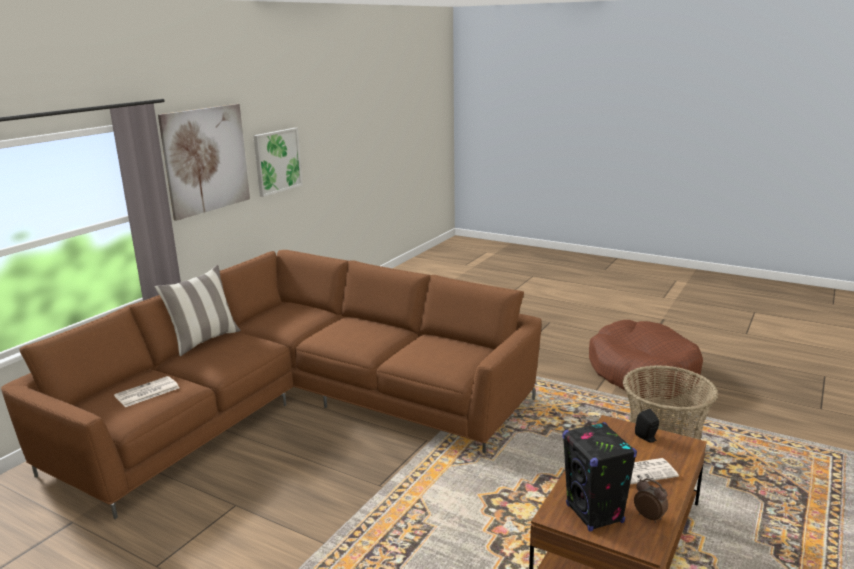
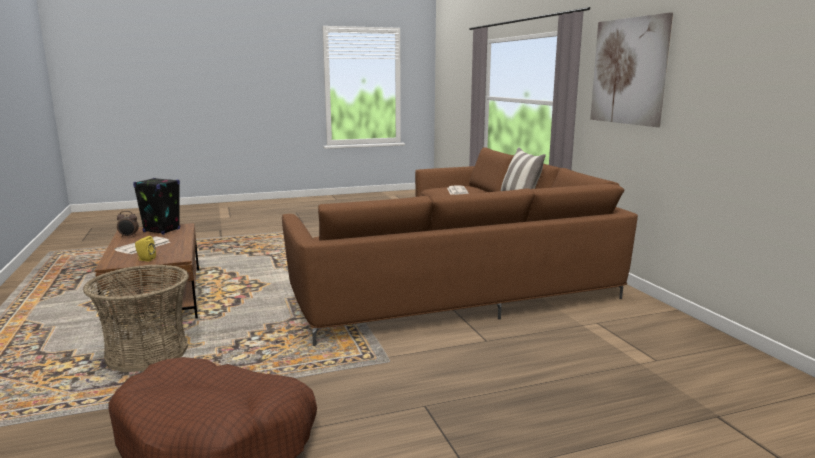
camera: 130 degrees right, 5 degrees down
picture [254,128,303,197] -> none
black speaker [635,409,659,443] -> yellow speaker [135,236,156,261]

